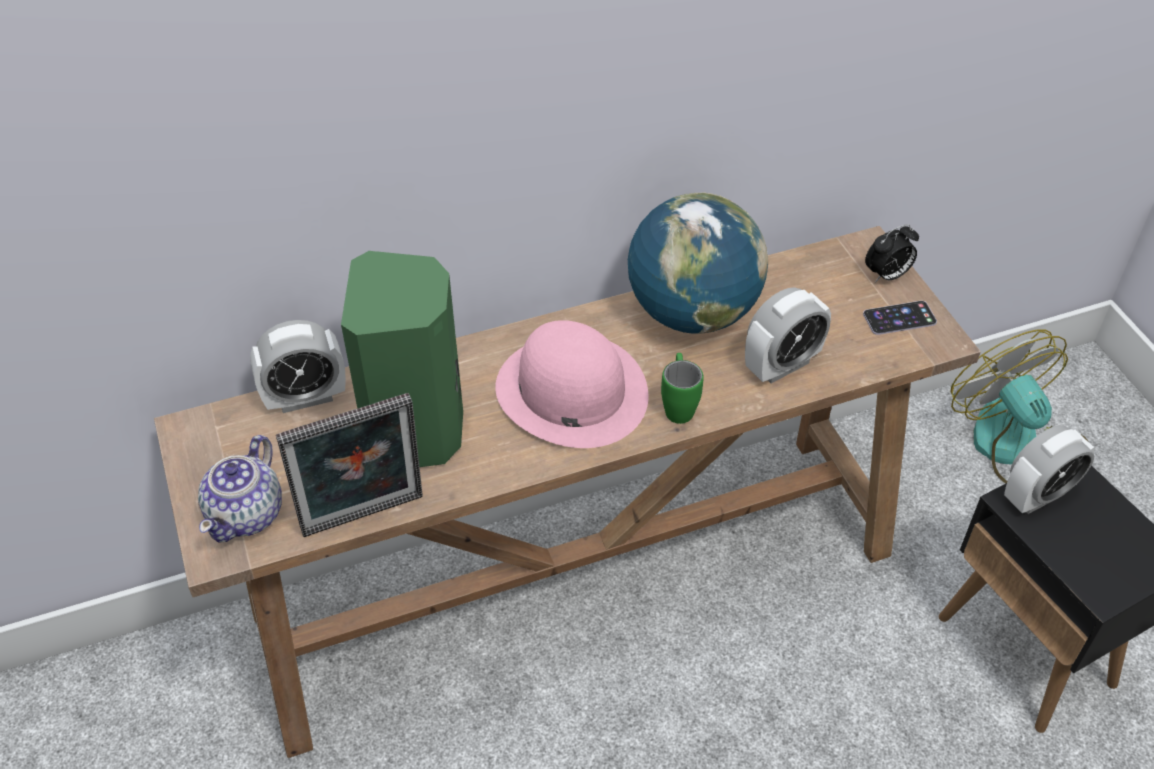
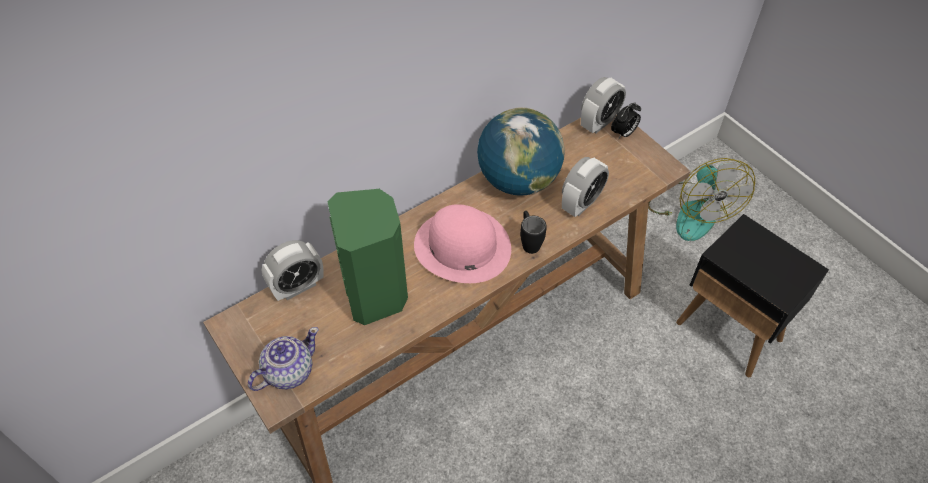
camera: 15 degrees left, 5 degrees up
teapot [198,435,282,543] -> teapot turned 135 degrees counterclockwise [248,327,319,391]
picture frame [276,393,423,537] -> none
green mug [661,353,704,424] -> black mug [520,211,547,254]
phone [863,301,937,335] -> none
fan [950,330,1088,484] -> fan turned 150 degrees counterclockwise [648,158,755,241]
alarm clock [1004,425,1094,514] -> alarm clock moved to [581,77,626,133]

